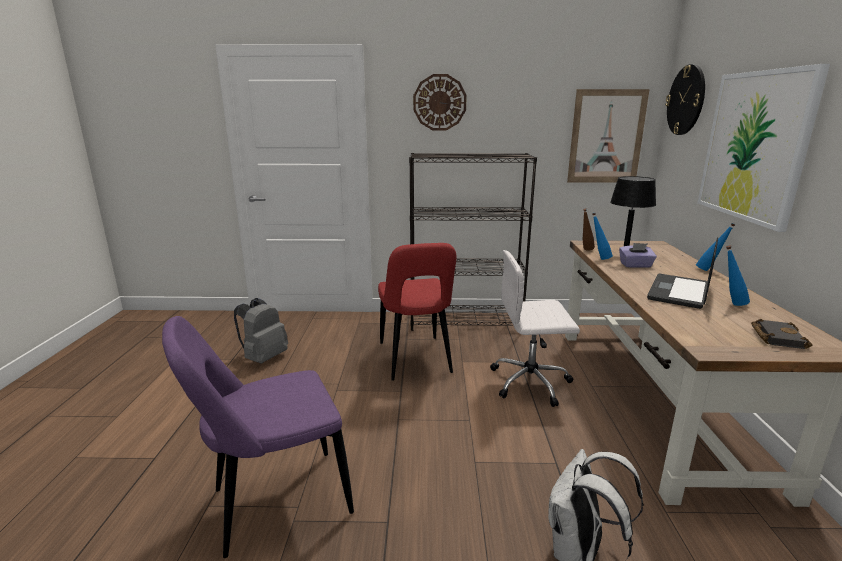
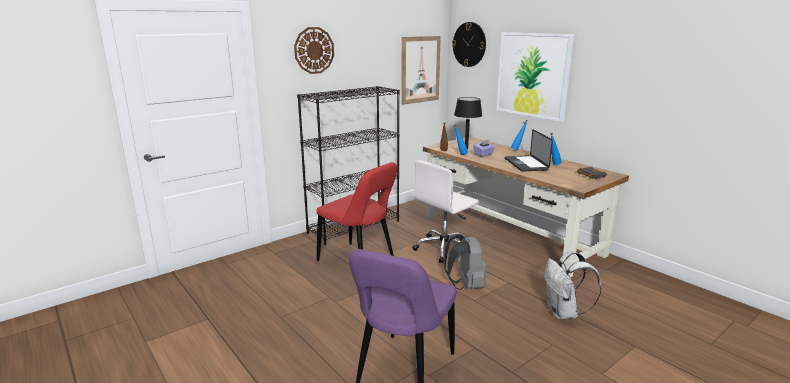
camera: 40 degrees left, 0 degrees up
grey backpack [234,298,288,364] -> grey backpack moved to [444,234,486,290]

